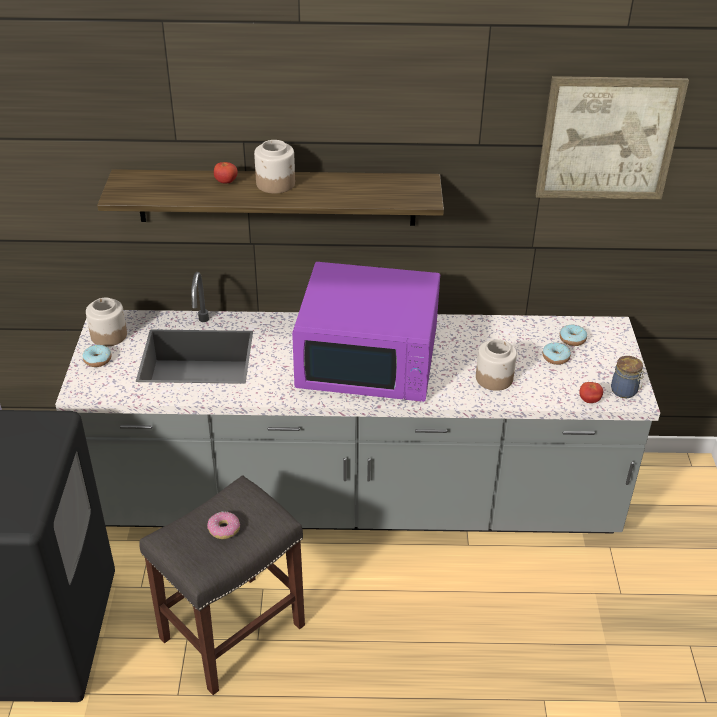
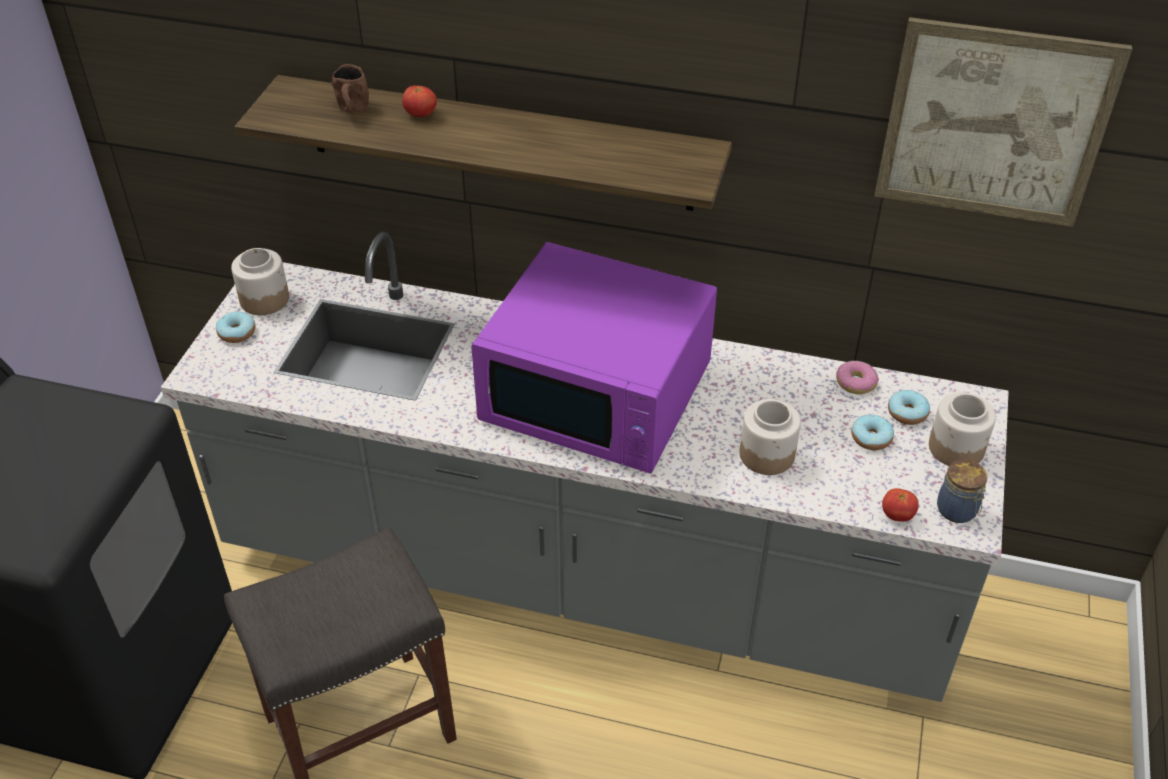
camera: 15 degrees right, 5 degrees up
donut [207,512,240,539] -> donut moved to [836,361,879,394]
jar [254,140,295,194] -> jar moved to [929,393,996,466]
none -> brown mug [332,64,369,113]

